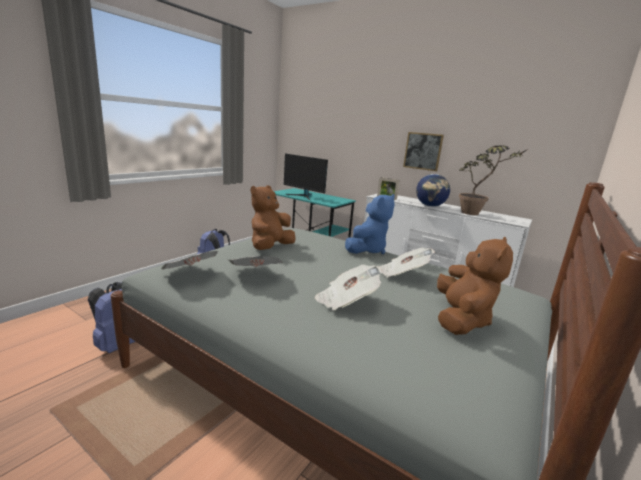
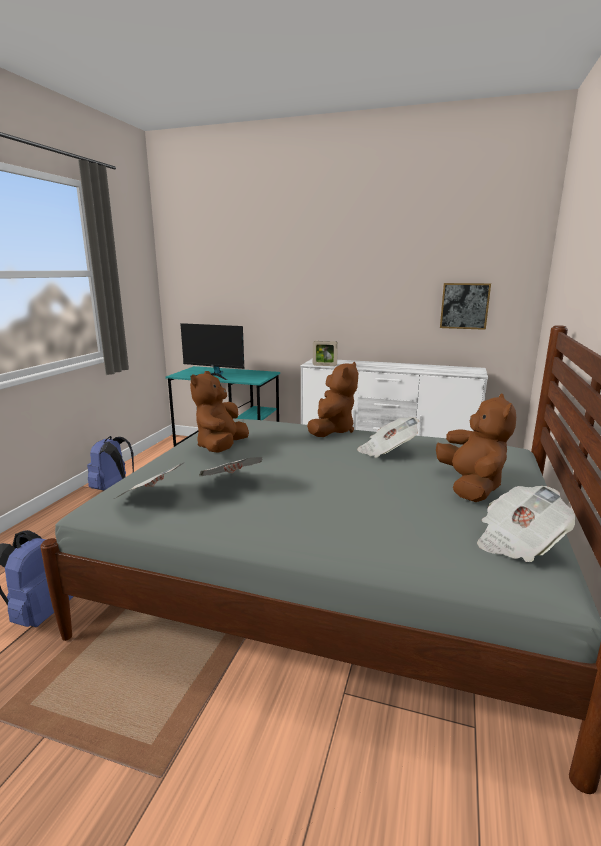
camera: 15 degrees left, 0 degrees up
newspaper [315,264,382,311] -> newspaper moved to [477,486,576,562]
blue plush toy [345,194,395,254] -> brown plush toy [307,362,358,437]
picture [403,132,444,171] -> picture moved to [440,283,491,330]
globe [416,174,450,207] -> none
potted plant [459,145,528,215] -> none

